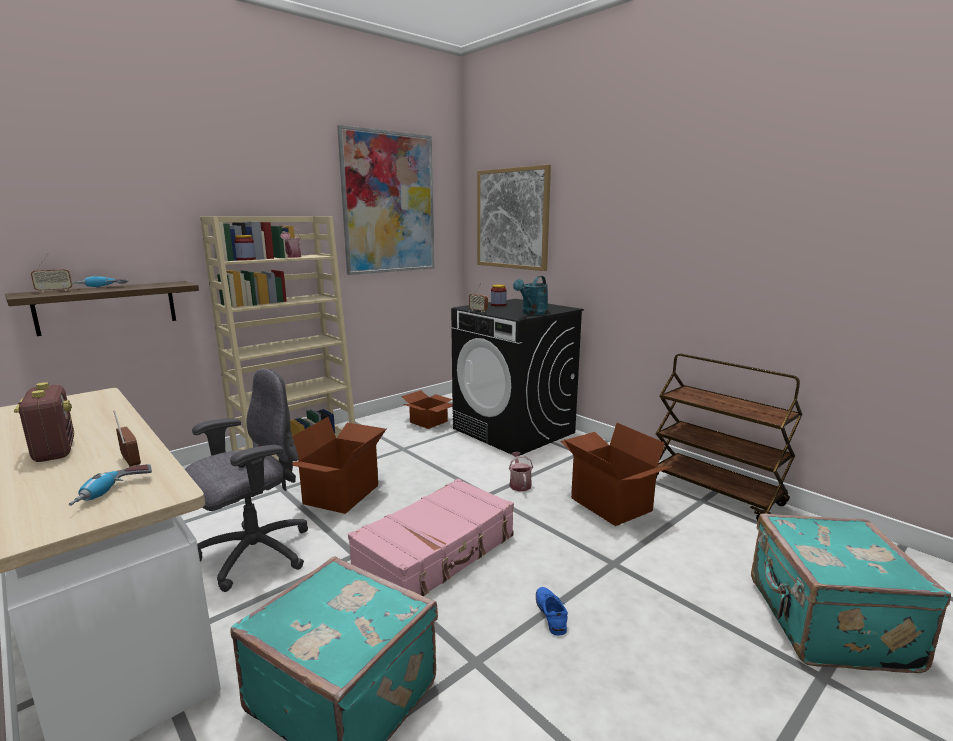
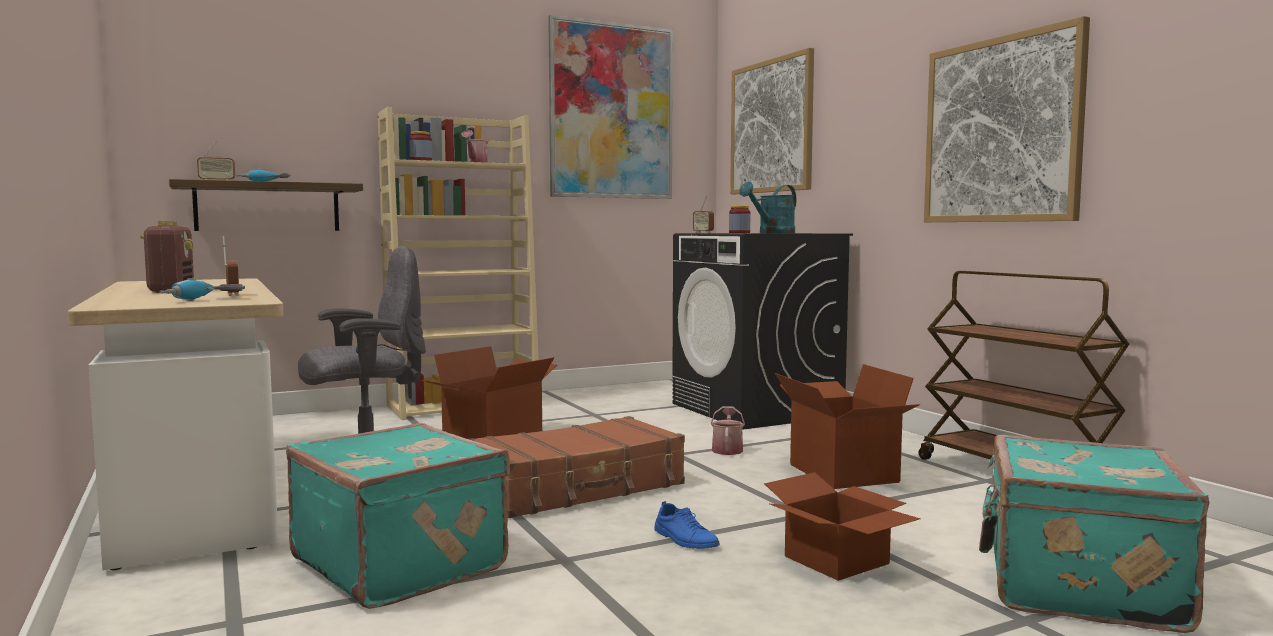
camera: 15 degrees right, 10 degrees down
pink suitcase [348,479,514,596] -> brown suitcase [469,416,685,518]
cardboard box [401,390,453,429] -> cardboard box moved to [764,472,921,581]
blue shoe [536,587,568,636] -> blue shoe turned 135 degrees clockwise [654,501,720,549]
none -> picture [924,16,1090,222]

